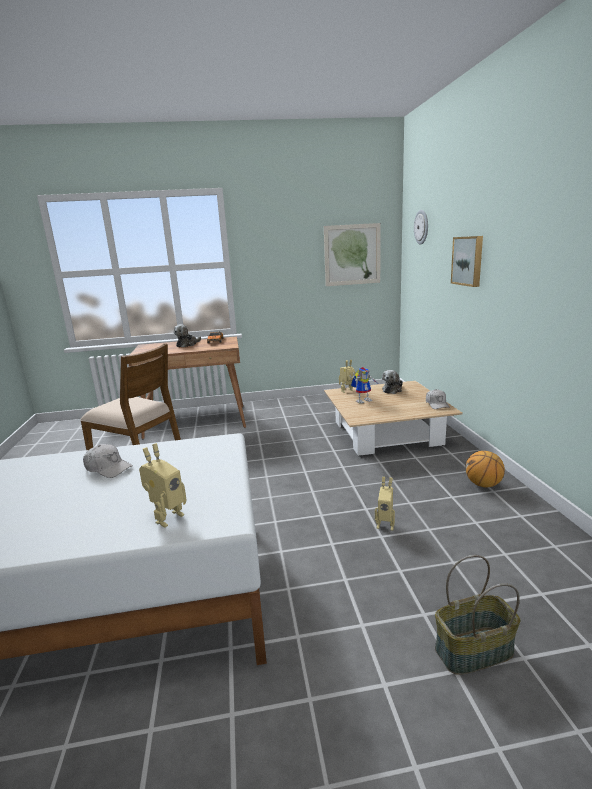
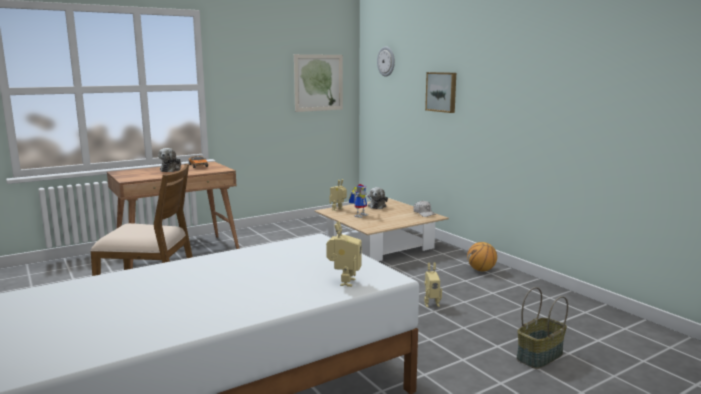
camera: 25 degrees left, 5 degrees down
white cap [83,444,133,478] -> none

